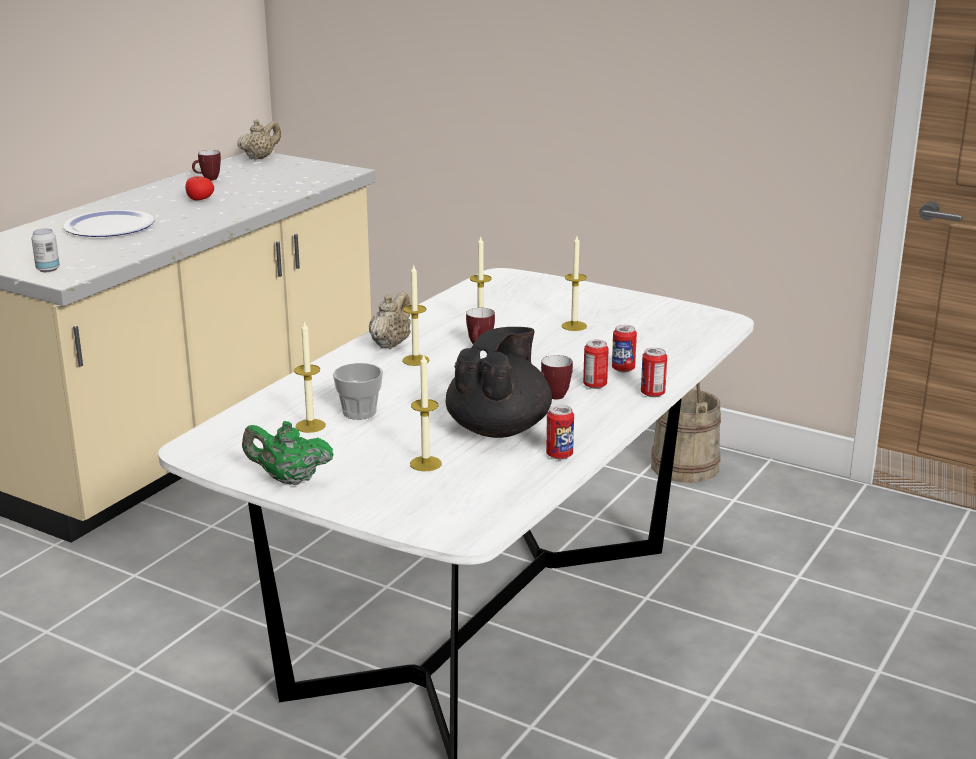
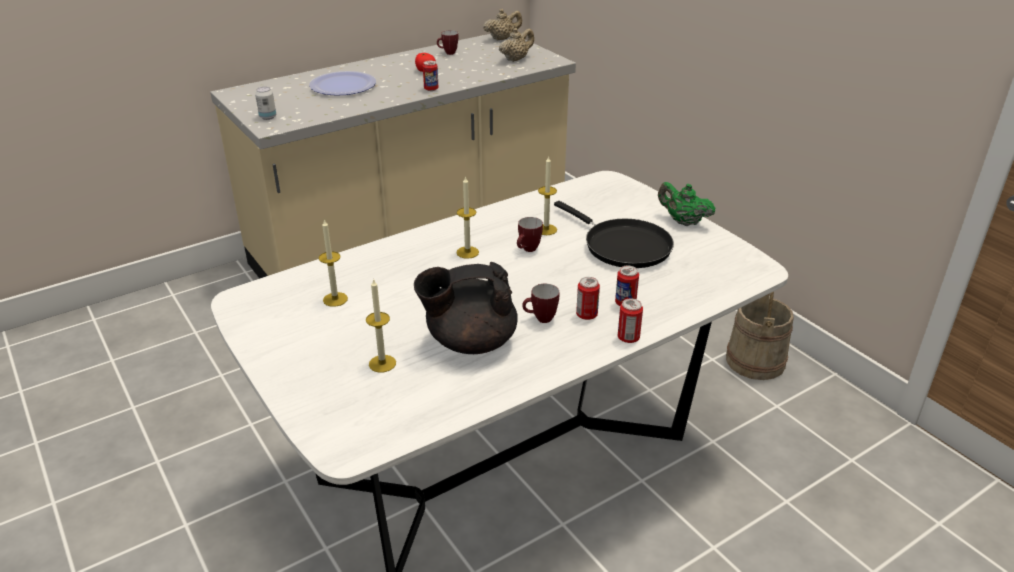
camera: 25 degrees right, 10 degrees up
green teapot [242,421,334,485] -> green teapot moved to [658,182,715,226]
cup [333,363,383,420] -> none
beige teapot [369,292,411,349] -> beige teapot moved to [499,28,534,62]
black teapot [446,327,552,438] -> black teapot turned 150 degrees counterclockwise [414,262,518,354]
can [546,405,574,459] -> can moved to [423,61,439,91]
candle [562,236,587,331] -> black frying pan [554,201,674,268]

